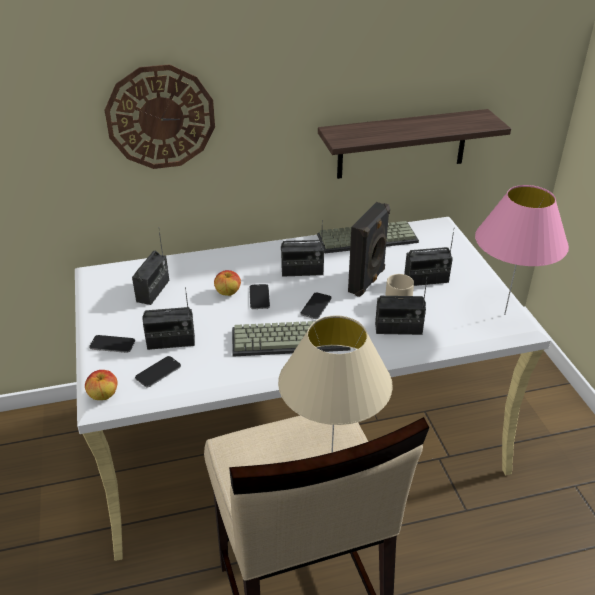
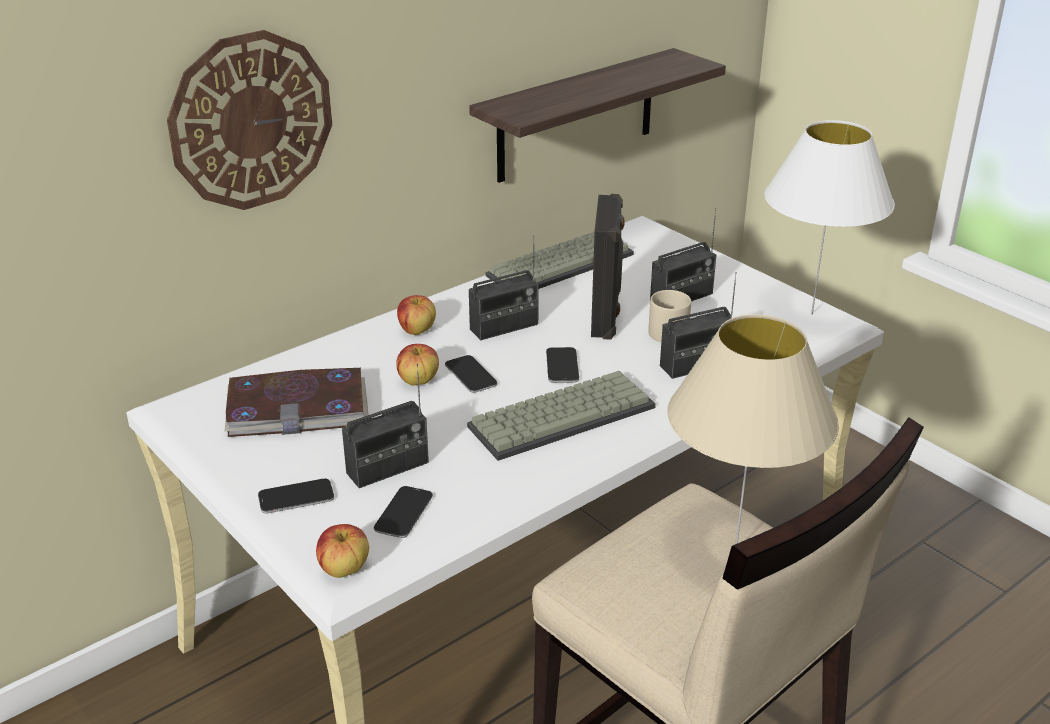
camera: 25 degrees left, 5 degrees down
radio [132,227,169,305] -> book [225,368,368,437]
pink table lamp [475,185,569,315] -> white table lamp [764,120,895,315]
none -> apple [397,295,436,335]

